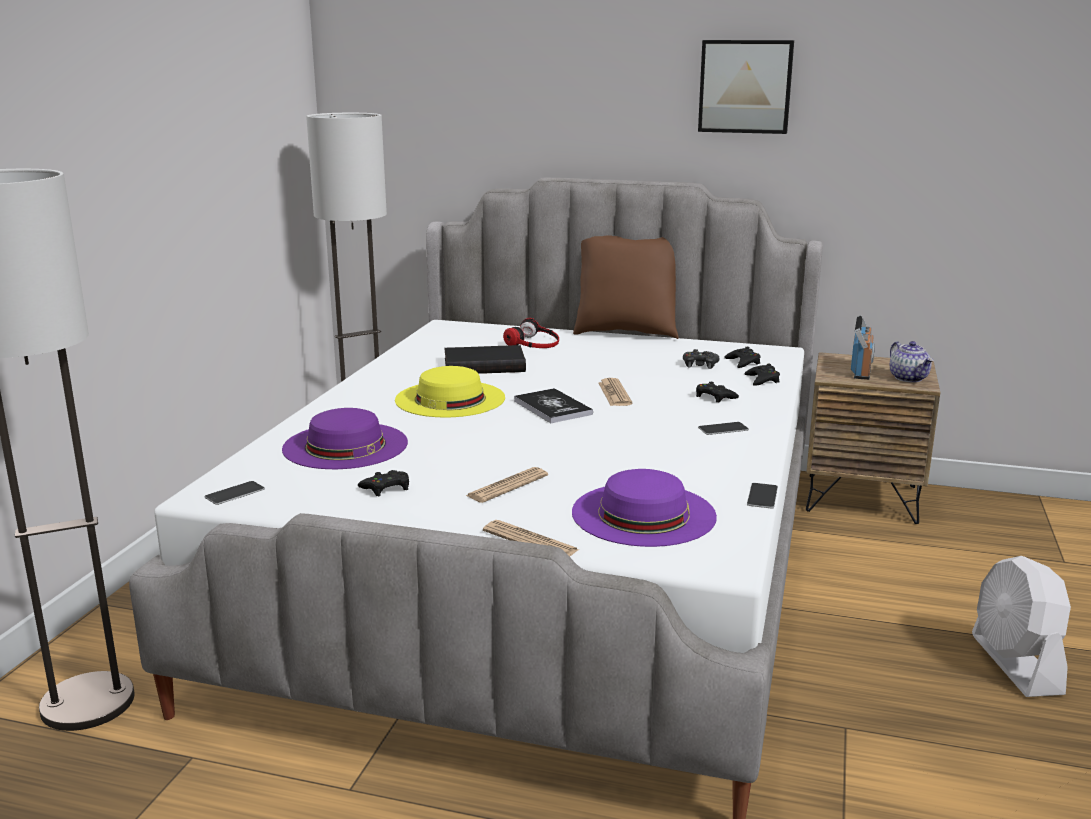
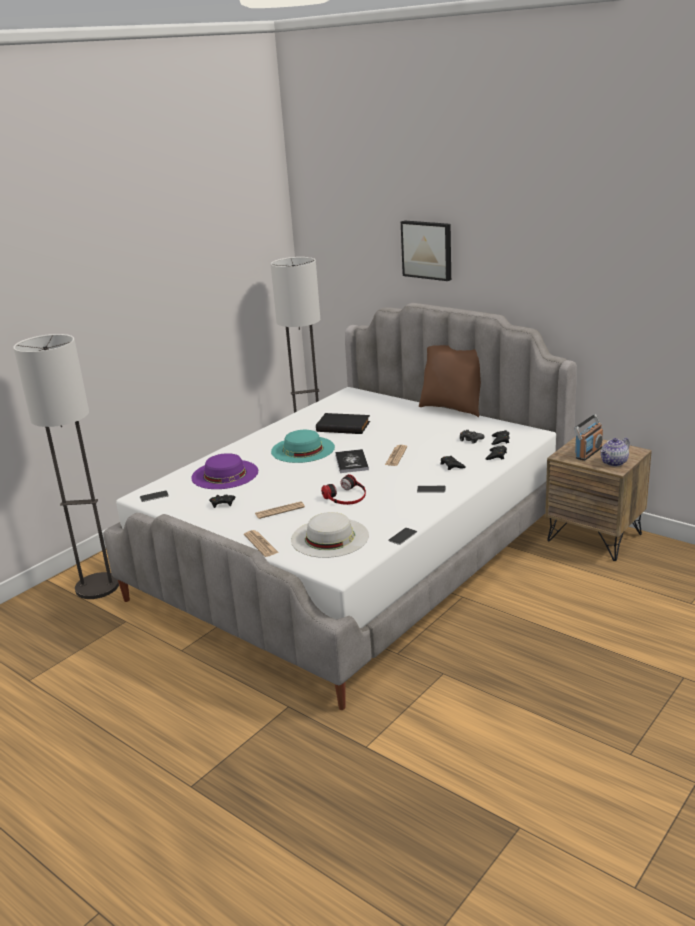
camera: 25 degrees right, 5 degrees up
yellow hat [395,366,505,418] -> turquoise hat [271,430,335,463]
headphones [503,318,559,348] -> headphones moved to [321,474,366,505]
purple hat [572,469,717,547] -> white hat [291,512,369,558]
picture [698,40,794,134] -> picture moved to [401,220,451,281]
teapot [890,341,933,382] -> teapot turned 45 degrees clockwise [600,438,630,466]
white fan [972,556,1071,697] -> none

